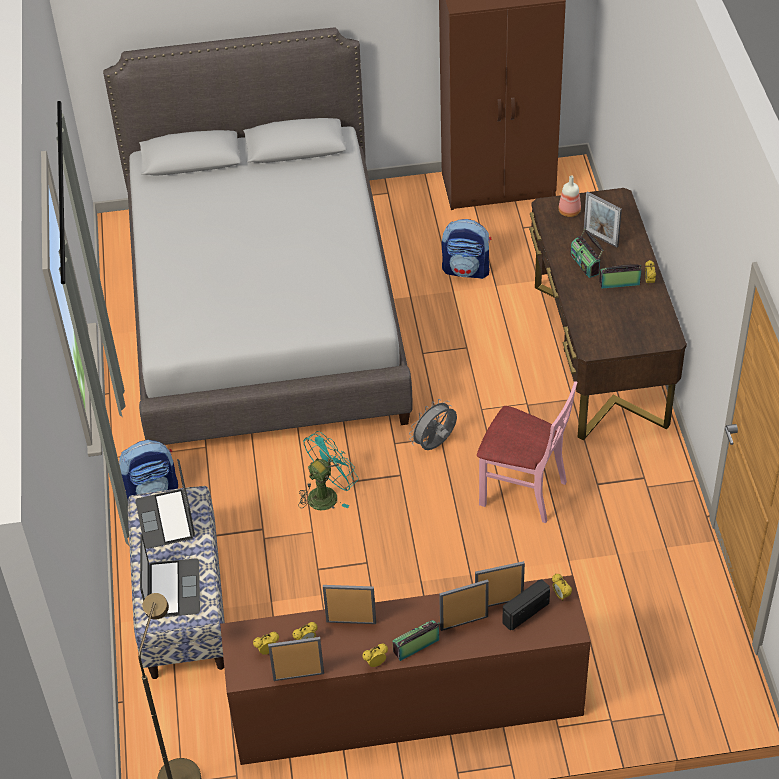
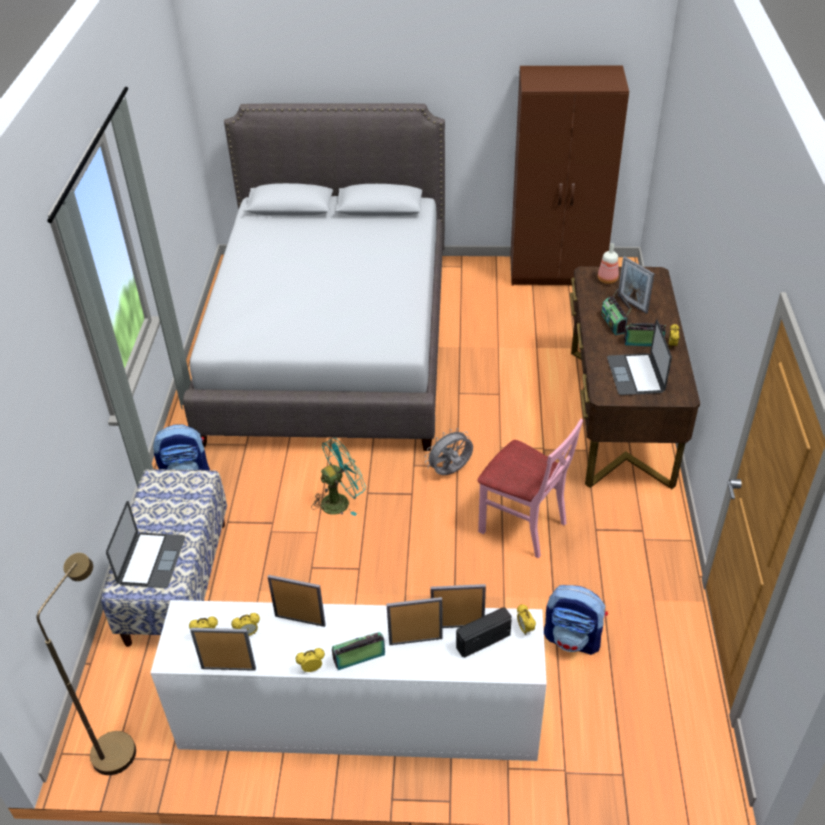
camera: 10 degrees right, 5 degrees down
laptop [136,459,195,549] -> laptop moved to [607,319,672,395]
brown dresser [220,575,591,765] -> white dresser [151,600,547,761]
backpack [442,219,491,279] -> backpack moved to [544,585,608,655]

